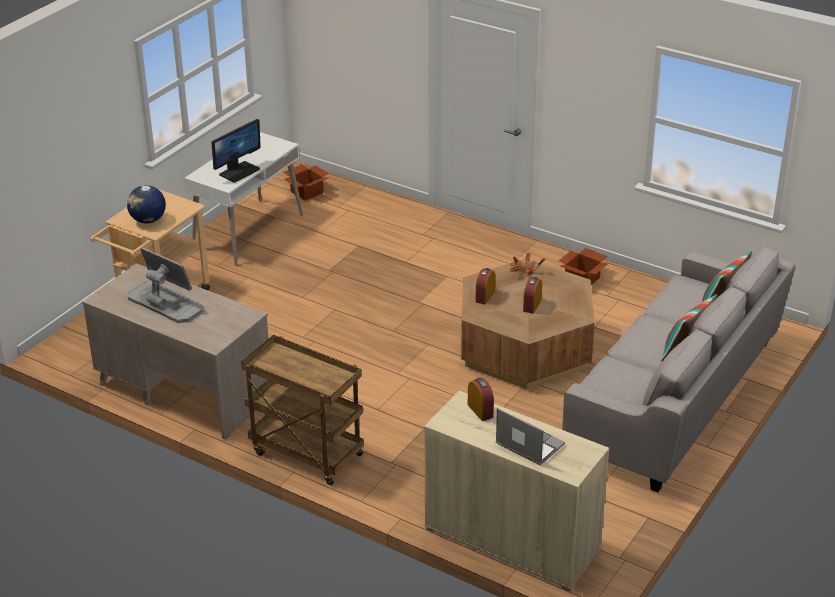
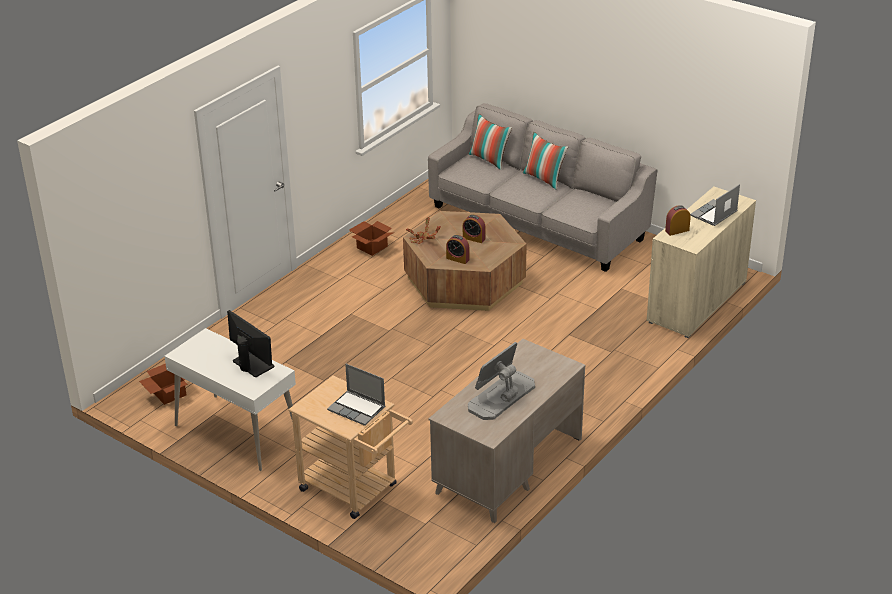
camera: 85 degrees left, 0 degrees up
globe [127,185,166,224] -> laptop [327,364,385,426]
brown cart [241,335,364,485] -> none

